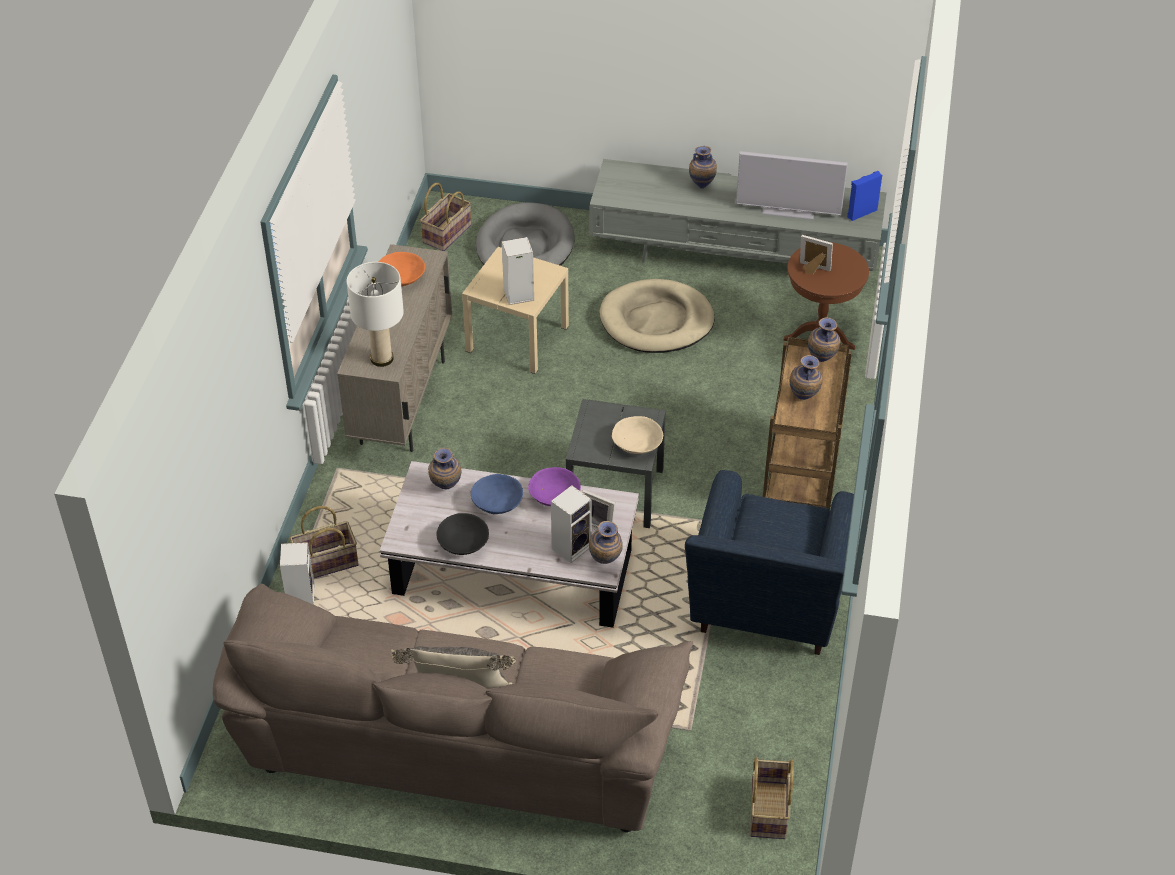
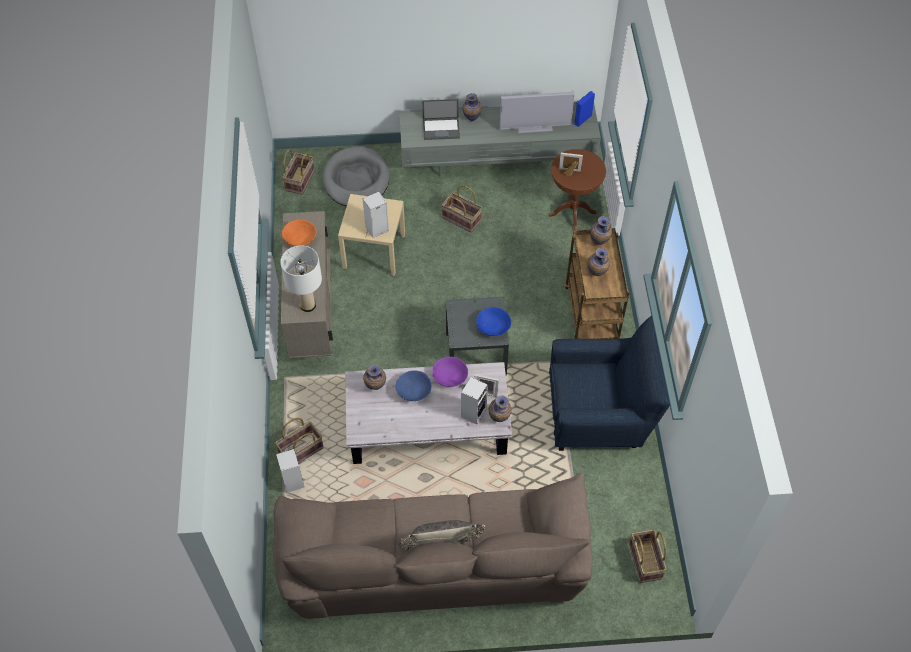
camera: 15 degrees left, 10 degrees up
black bowl [437,513,489,555] -> none
beige dog bed [599,279,715,353] -> basket [442,185,482,233]
beige bowl [612,416,663,454] -> blue bowl [476,307,511,336]
blue armchair [685,470,854,655] -> blue armchair turned 90 degrees counterclockwise [549,316,670,451]
none -> laptop [422,99,460,140]

